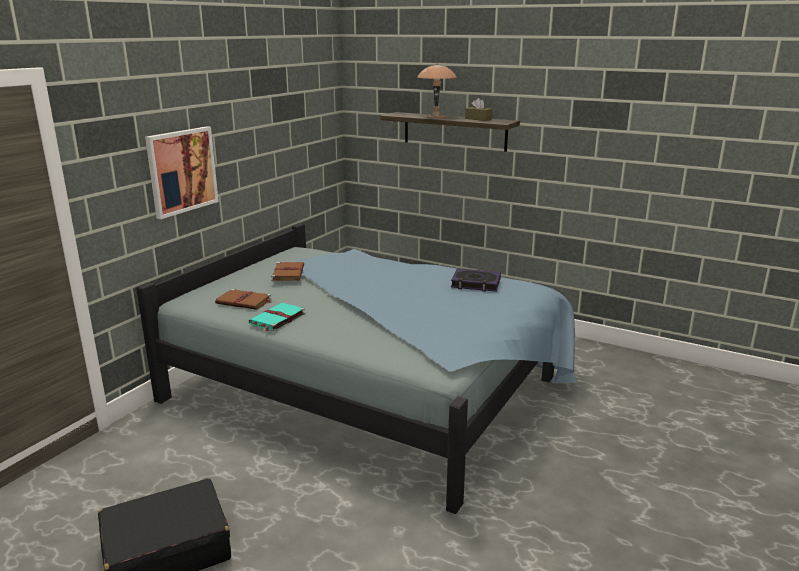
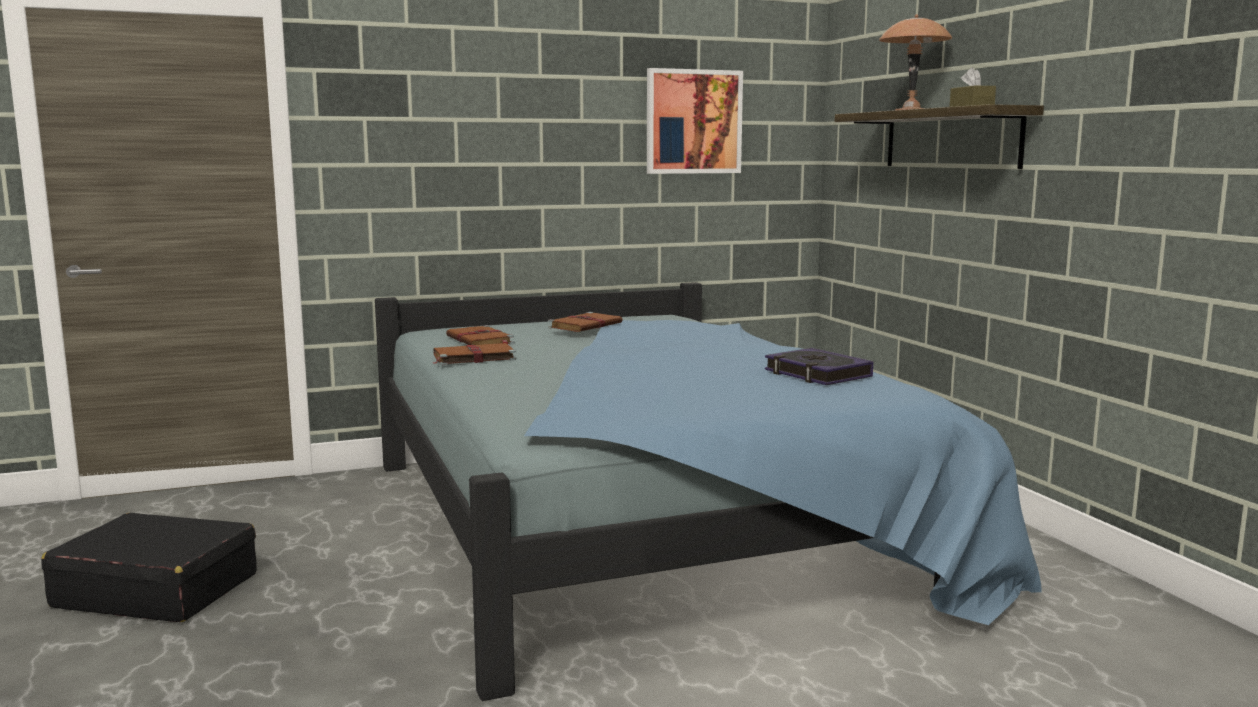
camera: 40 degrees right, 10 degrees down
picture [145,126,219,219] -> picture moved to [647,68,743,174]
turquoise book [248,303,305,332] -> brown book [433,343,516,365]

